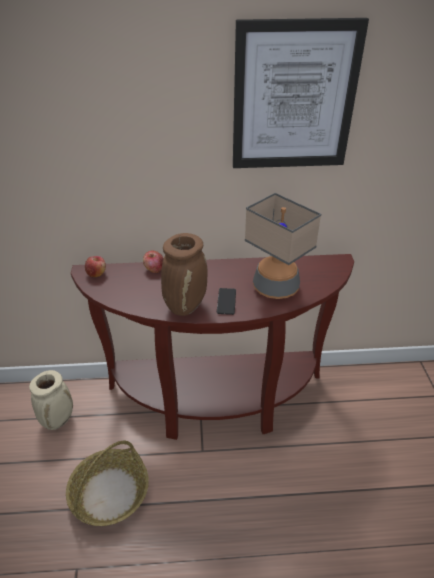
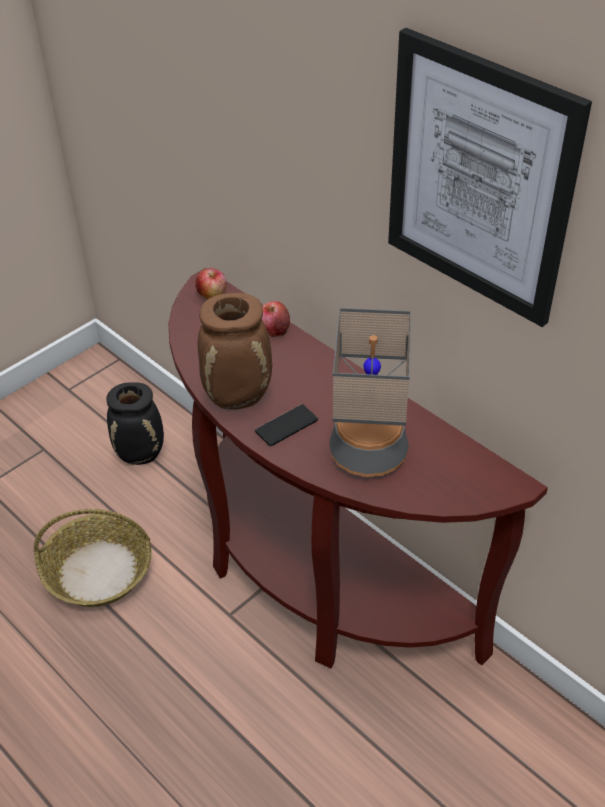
camera: 50 degrees right, 5 degrees up
beige vase [29,370,73,430] -> black vase [106,382,164,465]

